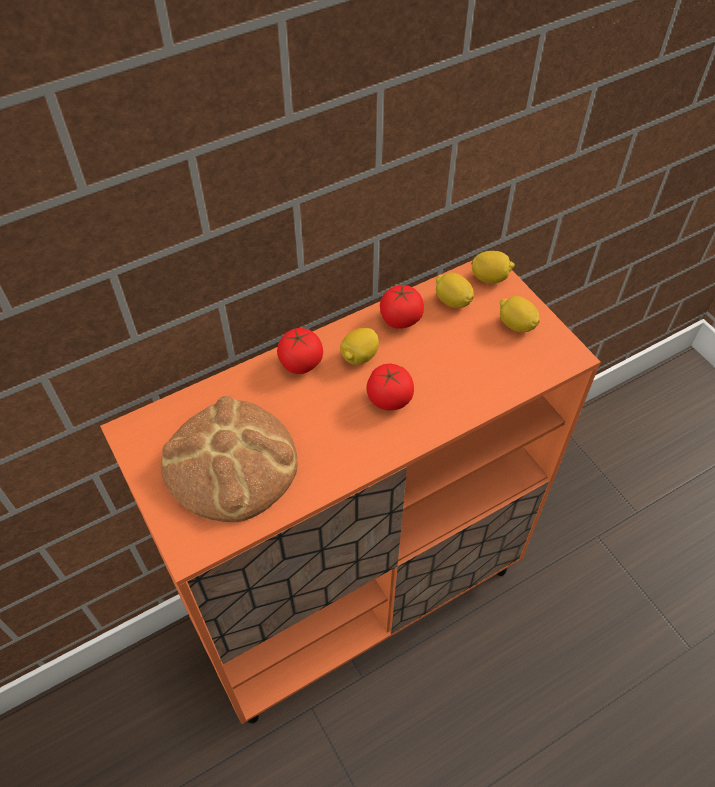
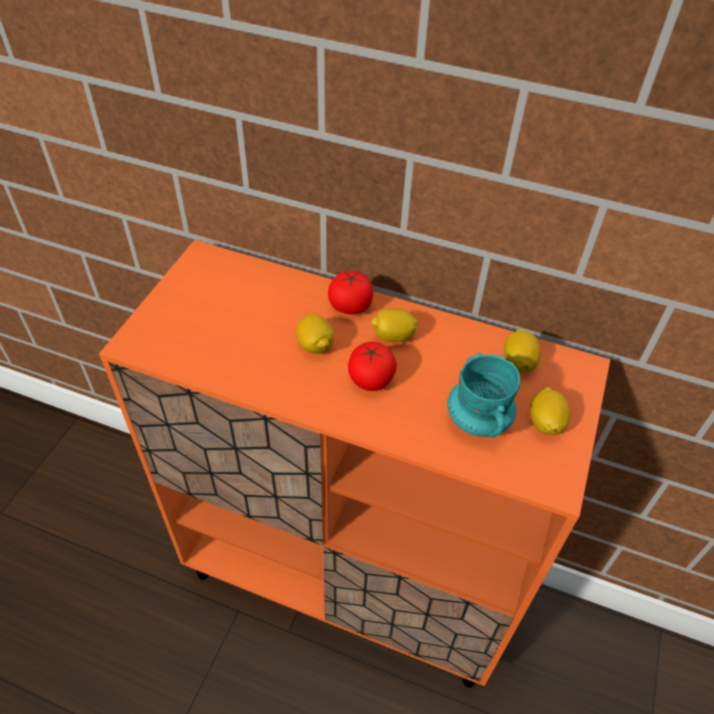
camera: 50 degrees right, 5 degrees down
bread [161,396,298,522] -> none
tomato [380,284,424,329] -> none
lemon [471,251,515,283] -> lemon moved to [296,314,334,354]
none -> turquoise mug [447,353,520,437]

